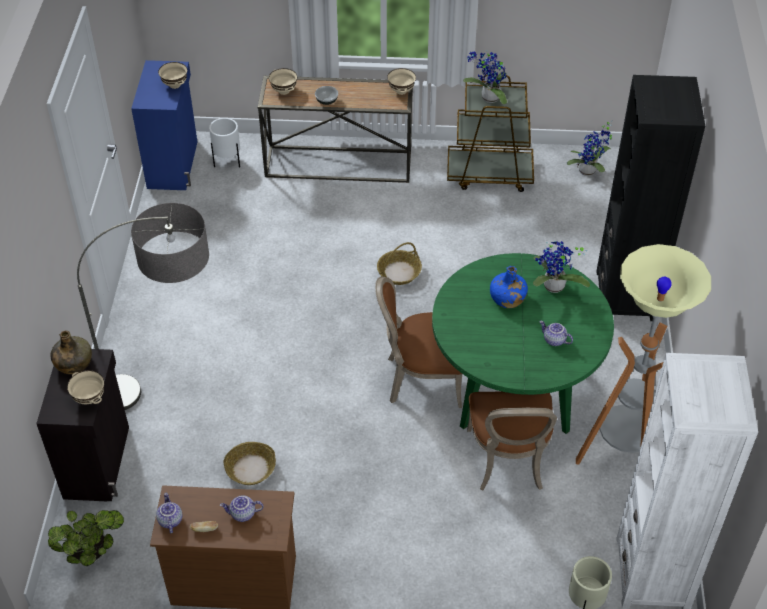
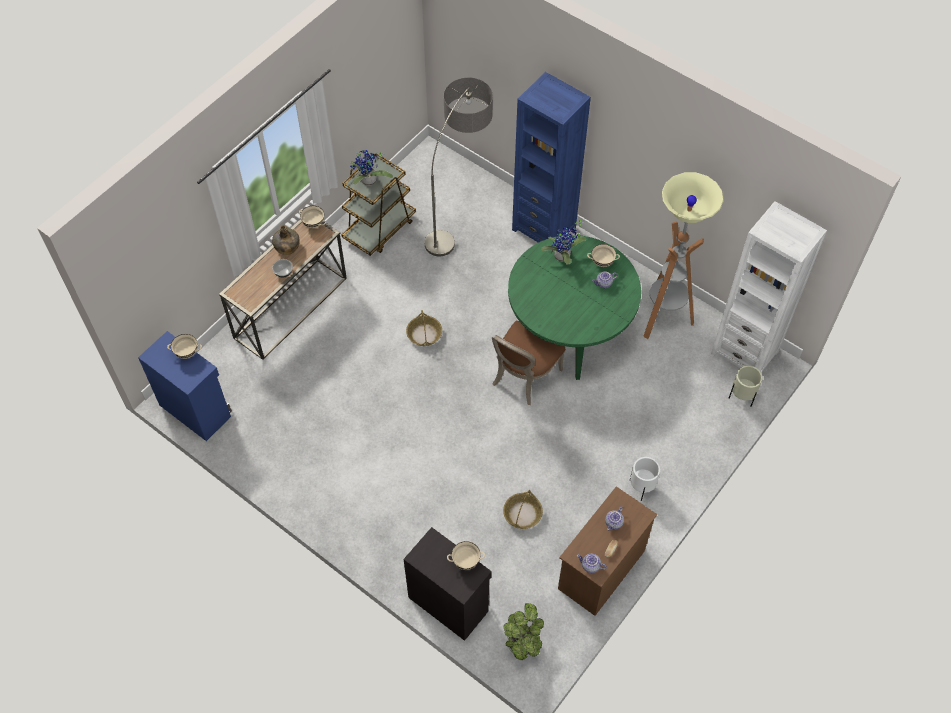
camera: 55 degrees left, 10 degrees up
green bottle [50,330,92,374] -> green bottle moved to [272,225,300,255]
floor lamp [77,203,209,410] -> floor lamp moved to [425,77,493,256]
white planter [209,118,240,168] -> white planter moved to [630,457,660,501]
beige bowl [269,68,297,95] -> beige bowl moved to [587,244,620,267]
brown chair [467,392,557,490] -> none
blue bottle [490,266,528,308] -> none
potted plant [567,121,612,176] -> none
black bookcase [597,75,705,321] -> blue bookcase [512,72,591,243]

